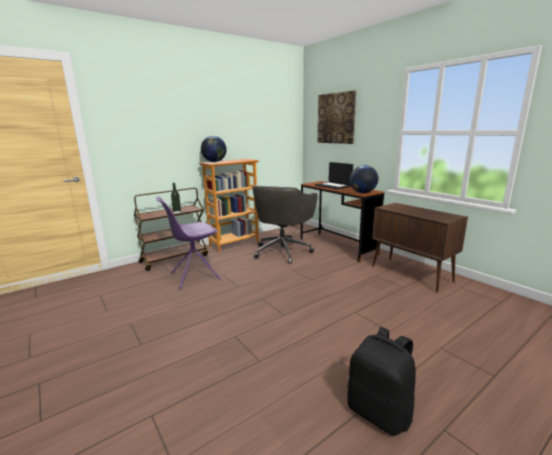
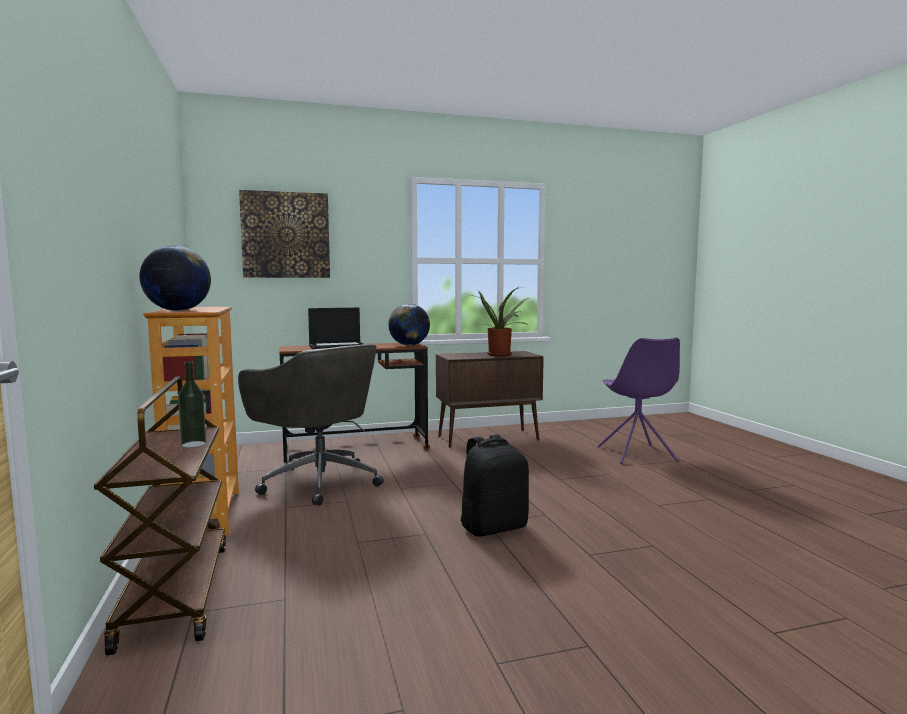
camera: 70 degrees left, 10 degrees down
purple chair [156,196,221,289] -> purple chair moved to [598,338,680,464]
black backpack [347,327,416,436] -> black backpack moved to [460,434,529,537]
none -> potted plant [470,287,529,356]

